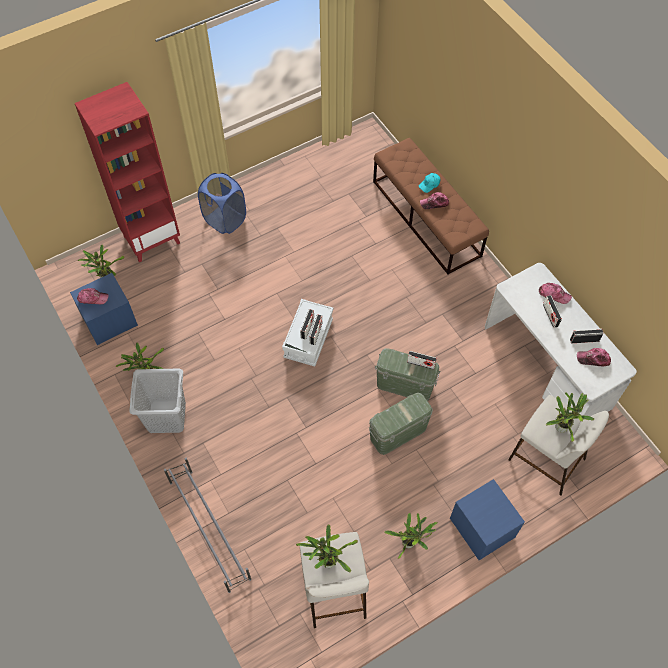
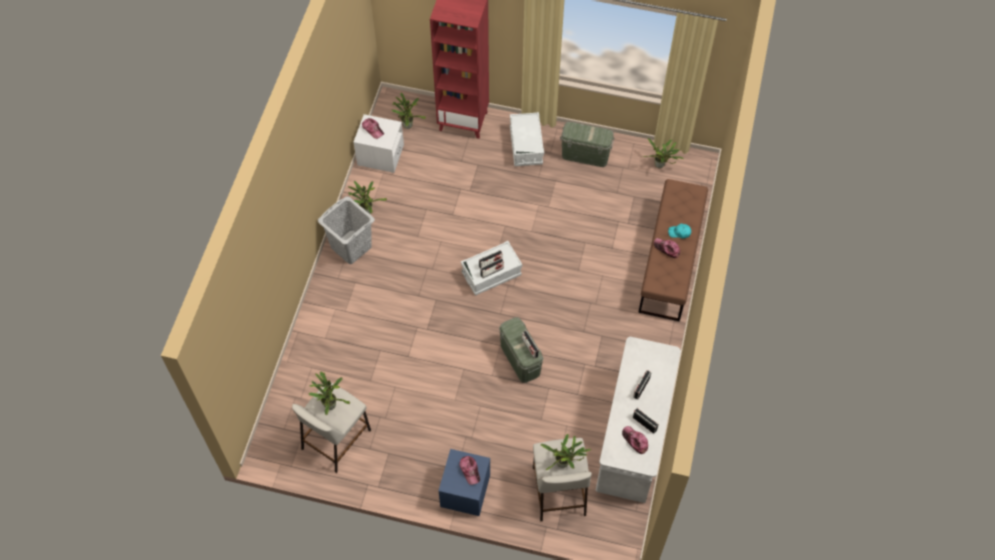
camera: 45 degrees right, 0 degrees up
blue nightstand [70,273,138,345] -> white nightstand [353,114,404,173]
grey shoe rack [164,458,252,593] -> none
blue laundry basket [198,173,246,234] -> white storage box [510,112,544,166]
green storage box [369,393,433,455] -> green storage box moved to [560,122,614,167]
potted plant [384,513,438,559] -> potted plant moved to [642,138,684,168]
cap [539,283,572,304] -> cap moved to [459,456,480,485]

